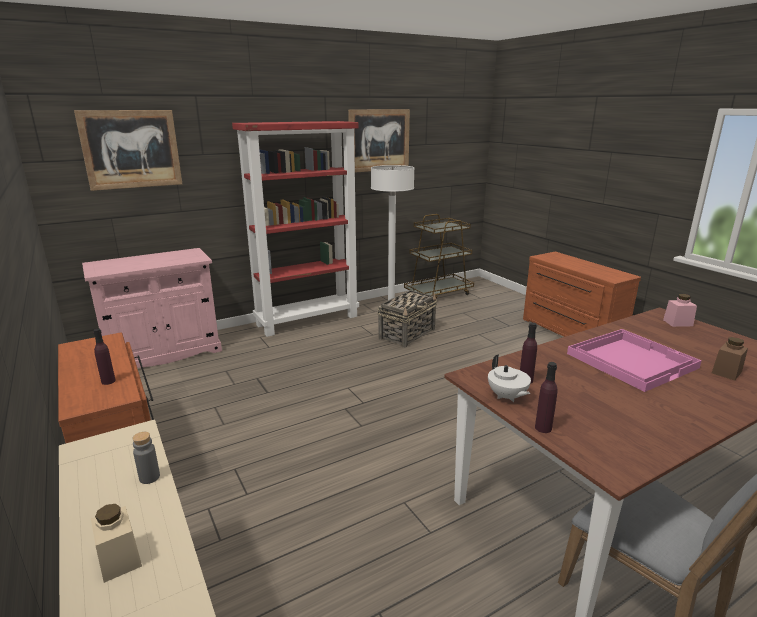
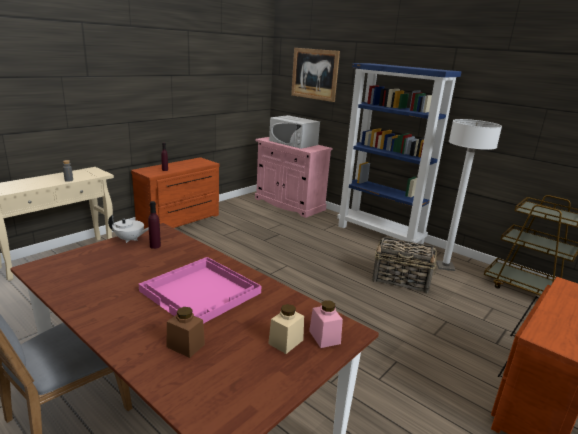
camera: 70 degrees right, 0 degrees up
beige jar [91,504,142,583] -> beige jar moved to [268,304,304,354]
red bookcase [232,121,359,337] -> blue bookcase [337,63,461,244]
picture [348,109,410,173] -> none
white teapot [488,355,531,402] -> white teapot turned 135 degrees counterclockwise [108,215,149,243]
purple bottle [535,362,557,433] -> none
none -> white microwave [269,115,320,149]

